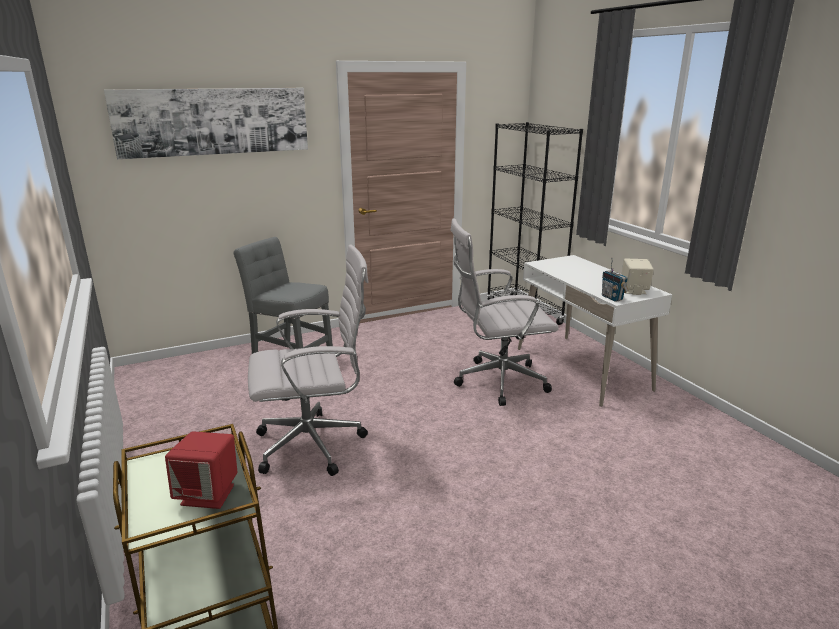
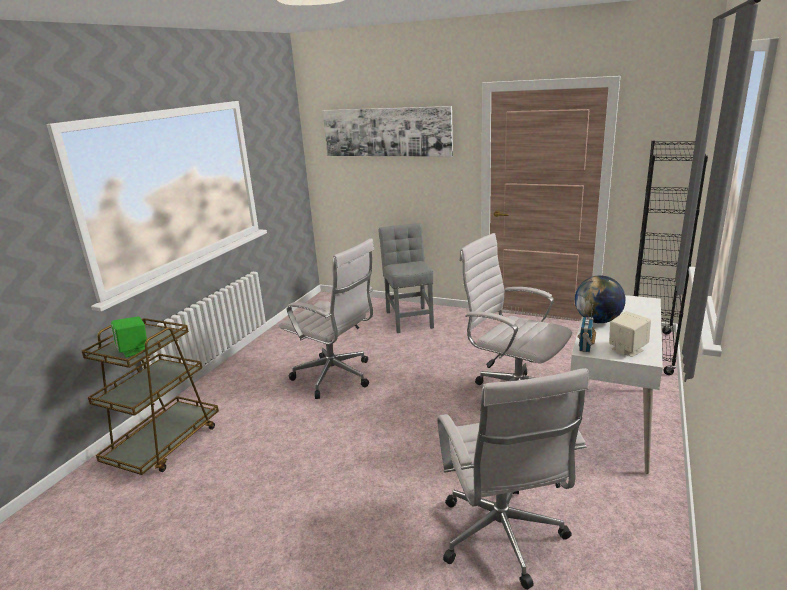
camera: 50 degrees right, 0 degrees up
red speaker [165,431,237,509] -> green speaker [111,316,148,358]
none -> white office chair [437,368,589,590]
none -> globe [575,275,626,323]

